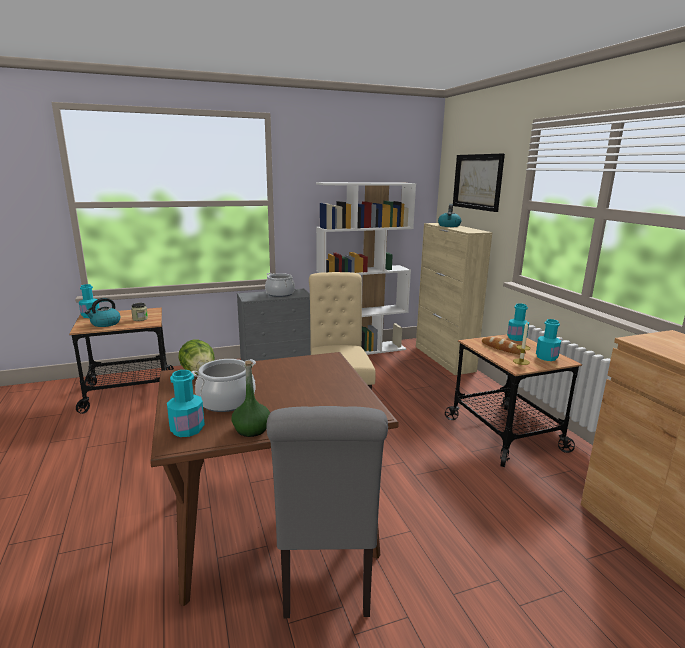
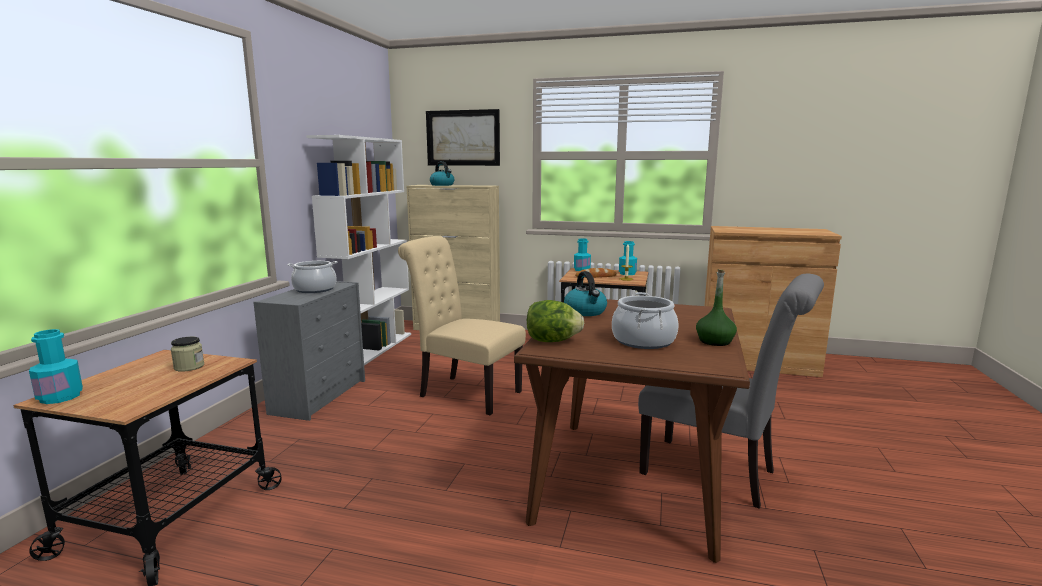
camera: 55 degrees left, 5 degrees down
kettle [85,298,120,327] -> kettle moved to [564,271,607,316]
turquoise bottle [167,370,205,437] -> none

